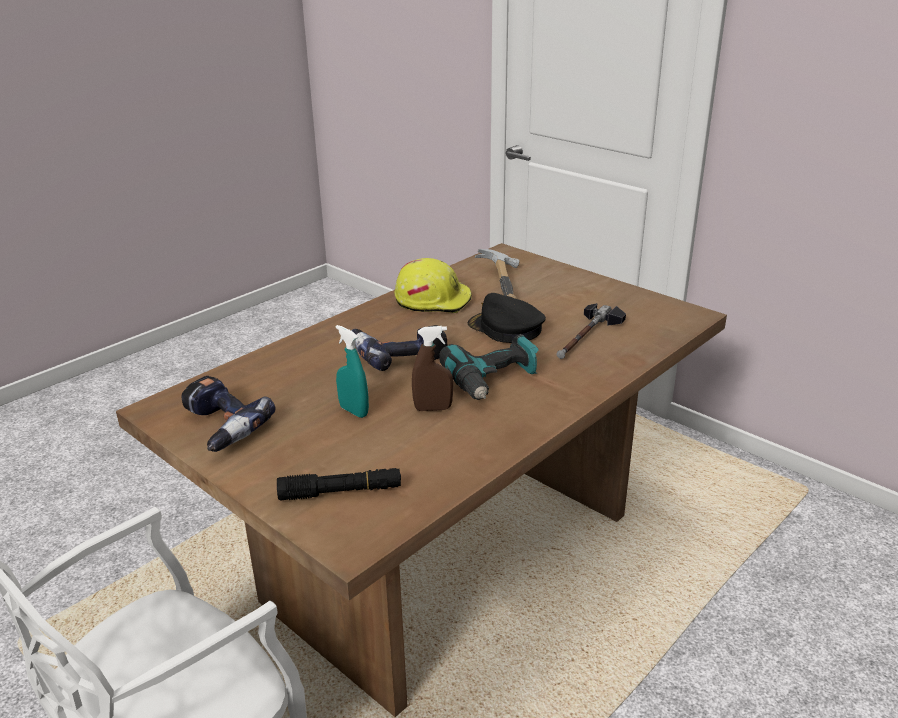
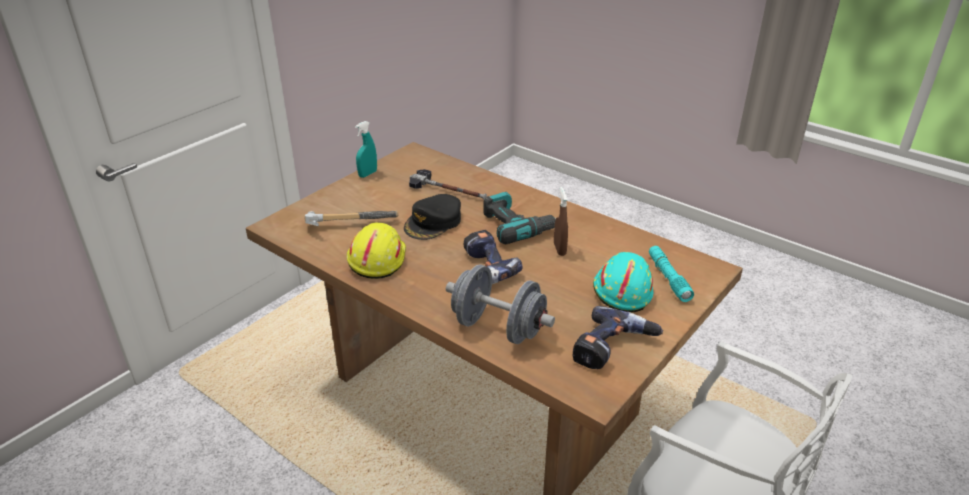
camera: 95 degrees left, 5 degrees up
black flashlight [277,468,401,500] -> turquoise flashlight [649,246,694,302]
turquoise spray bottle [336,325,369,418] -> turquoise spray bottle moved to [355,121,377,178]
none -> grey dumbbell [446,265,555,344]
none -> turquoise hard hat [593,252,653,313]

